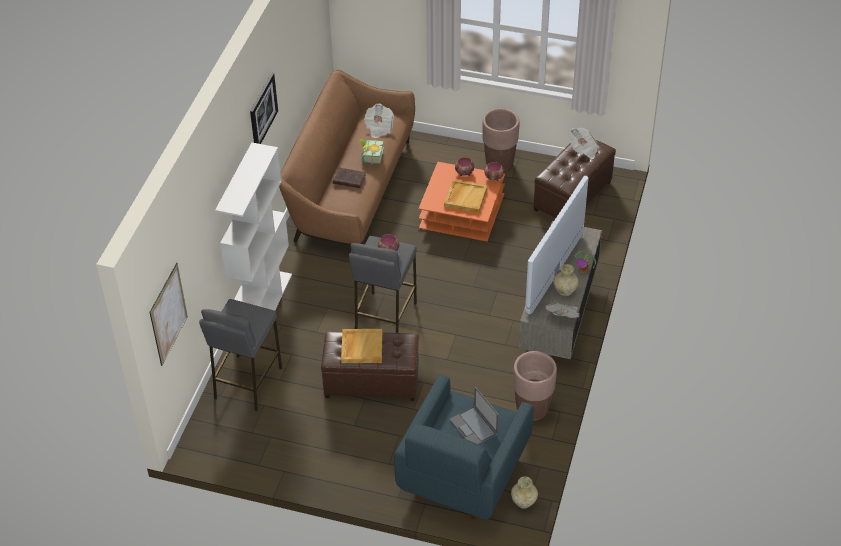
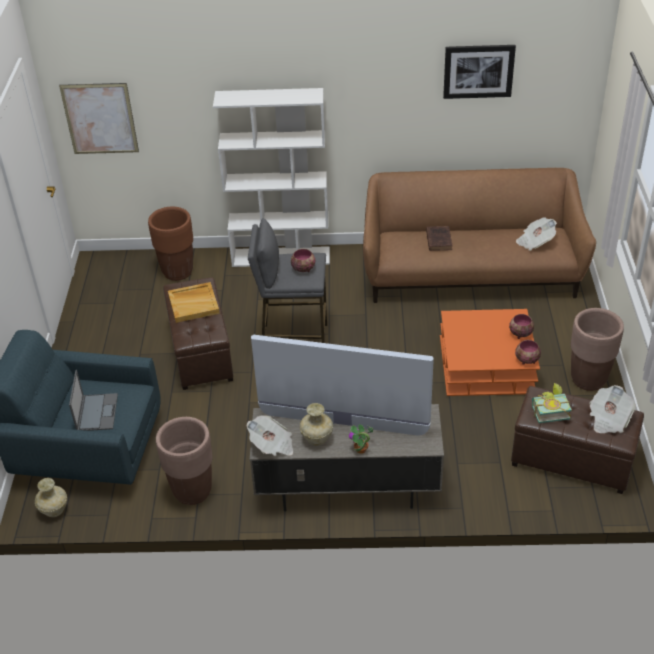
camera: 75 degrees right, 5 degrees down
grey stool [199,299,282,411] -> brown planter [148,207,193,281]
picture [250,73,278,144] -> picture moved to [443,45,516,99]
book [358,139,384,164] -> book moved to [532,383,572,423]
beige tray [444,179,488,213] -> none
laptop [449,387,499,445] -> laptop turned 135 degrees clockwise [69,370,118,431]

